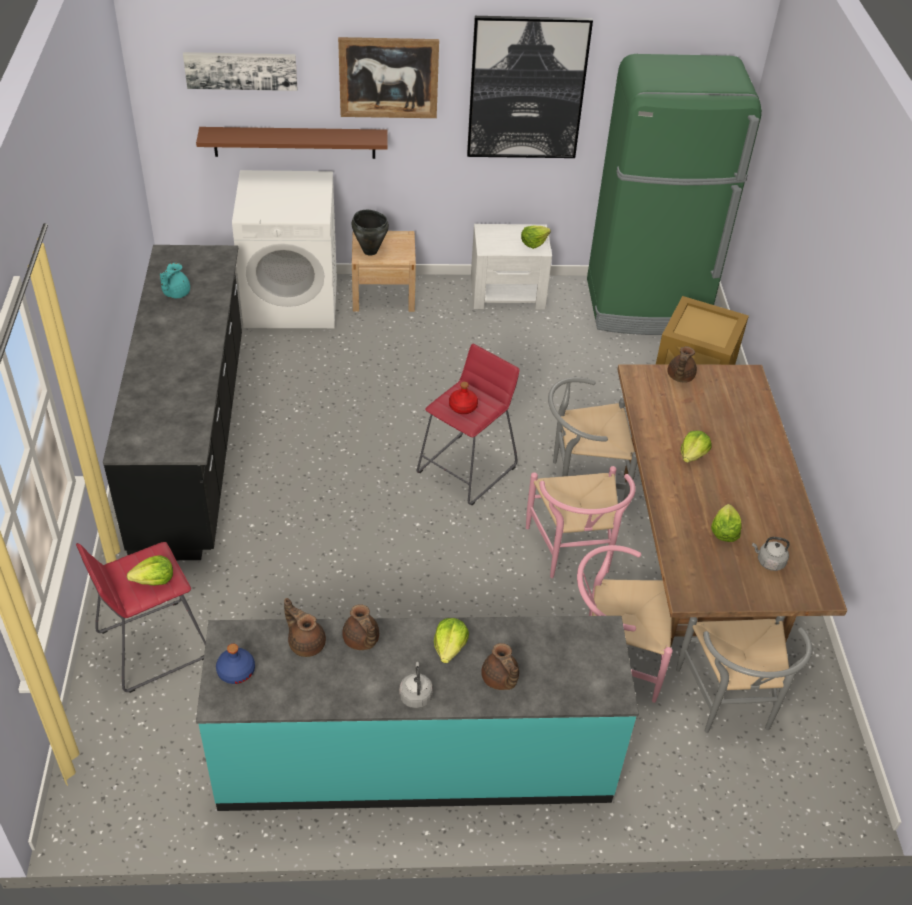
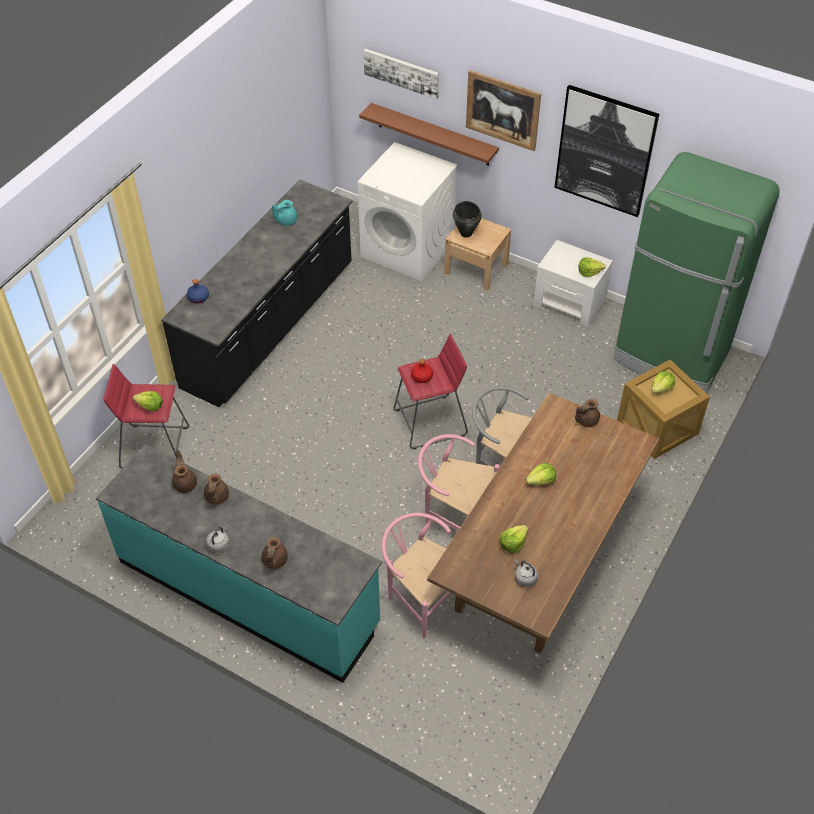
camera: 35 degrees right, 5 degrees up
blue bottle [216,644,255,684] -> blue bottle moved to [187,279,209,304]
lettuce [434,618,469,663] -> lettuce moved to [652,371,675,393]
pink chair [526,466,636,578] -> pink chair turned 90 degrees clockwise [418,434,500,530]
grey chair [676,616,812,733] -> none

